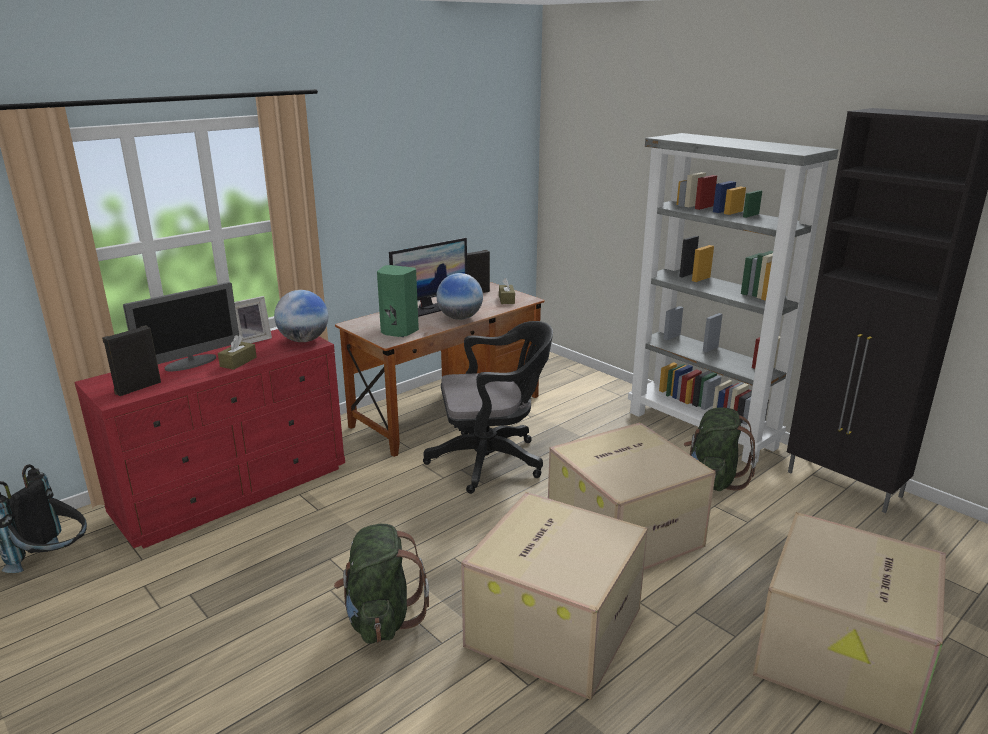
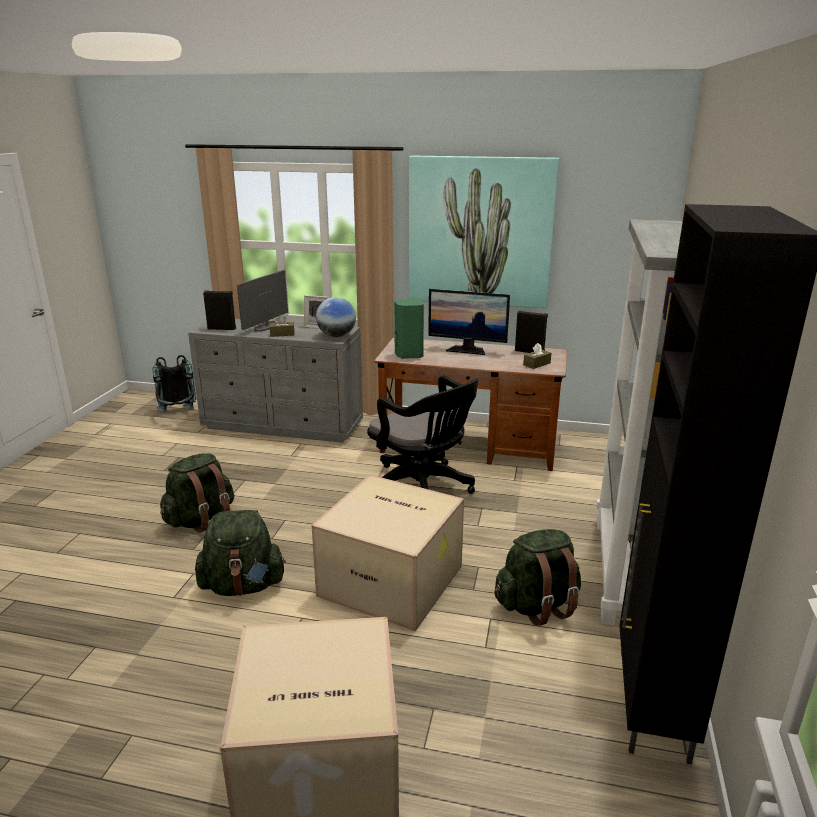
camera: 55 degrees right, 0 degrees up
red dresser [74,329,345,549] -> grey dresser [188,319,363,443]
monitor [123,282,239,371] -> monitor turned 105 degrees clockwise [237,270,288,332]
globe [436,273,483,320] -> none
cardboard box [461,492,648,700] -> green backpack [195,510,286,596]
none -> picture [409,156,559,308]

